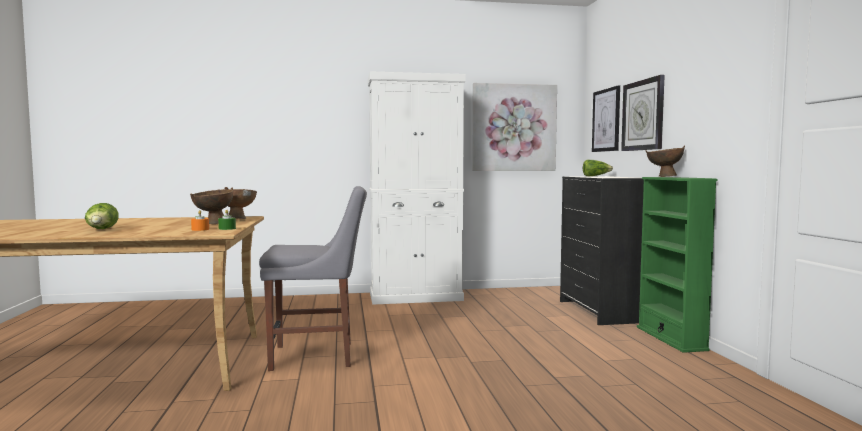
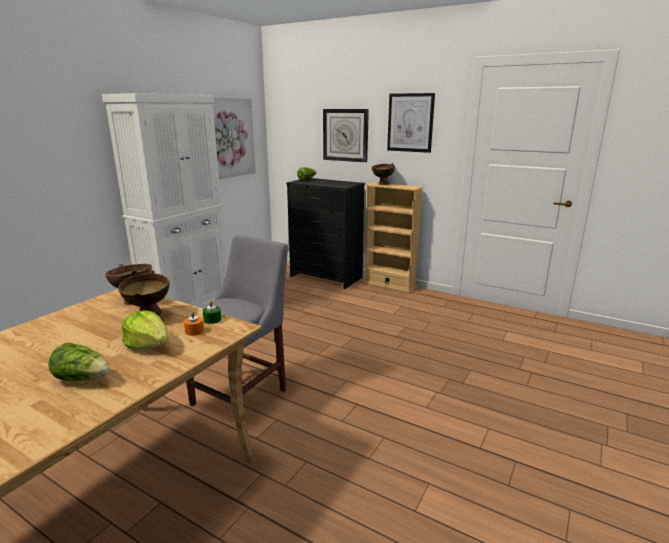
camera: 50 degrees left, 15 degrees up
picture [592,85,620,152] -> picture moved to [387,93,435,153]
green bookcase [637,177,717,353] -> beige bookcase [364,182,423,293]
none -> lettuce [122,310,169,350]

